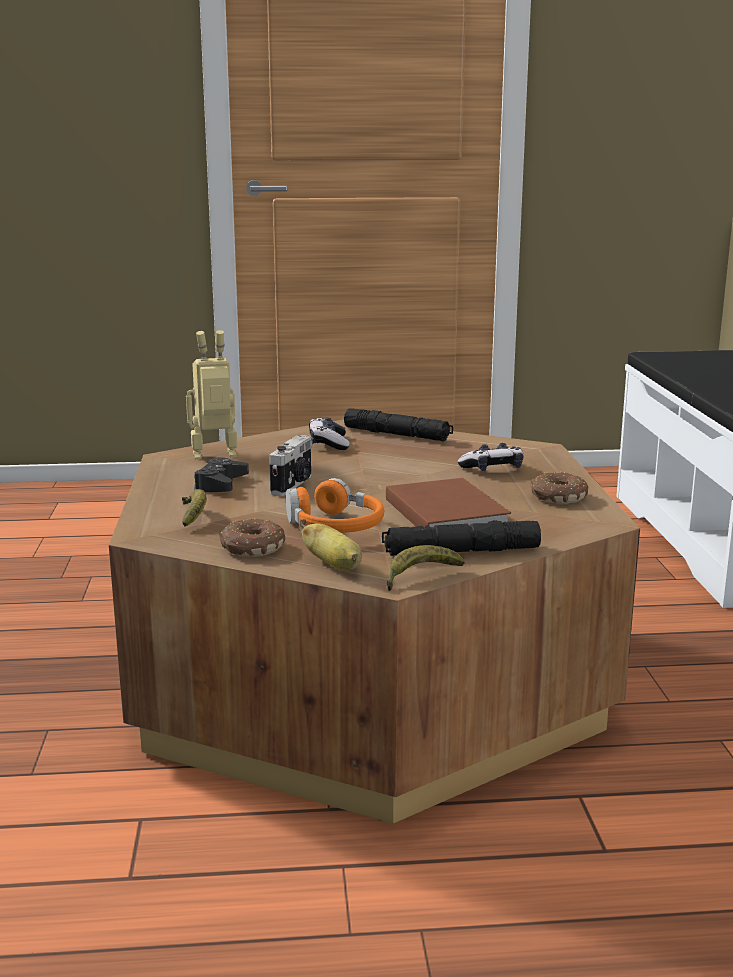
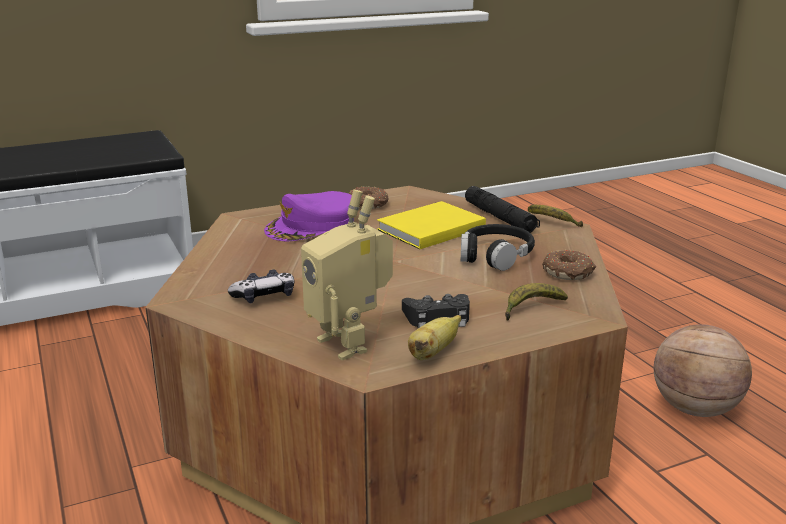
camera: 110 degrees left, 5 degrees up
camera [269,435,311,496] -> none
orange headphones [286,478,384,533] -> black headphones [461,224,535,271]
banana [299,519,362,571] -> banana moved to [408,315,461,360]
black flashlight [344,408,453,442] -> none
brown book [386,478,511,527] -> yellow book [377,201,486,249]
game controller [457,443,524,471] -> purple cap [264,191,352,241]
none -> basketball [654,324,752,417]

